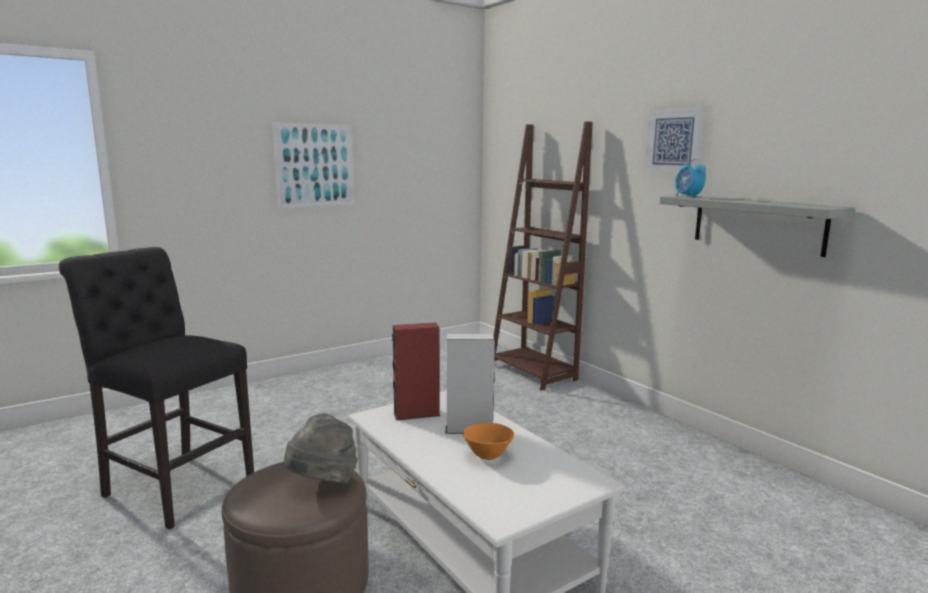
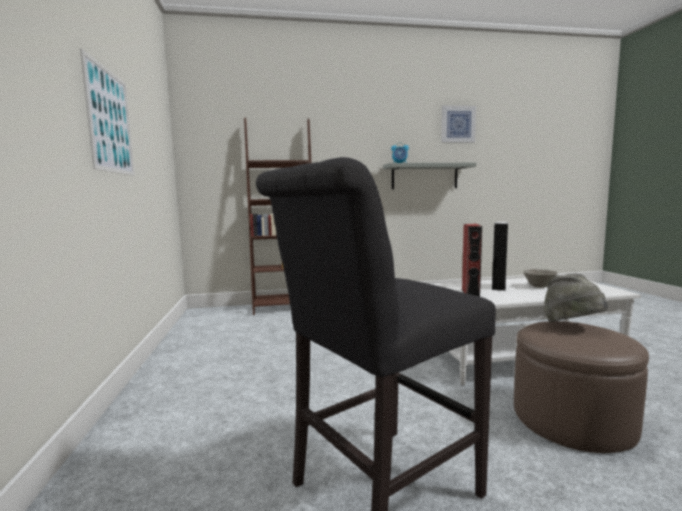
camera: 65 degrees left, 5 degrees down
orange bowl [463,423,514,460] -> grey bowl [523,269,558,288]
picture [644,107,705,173] -> picture moved to [441,105,476,142]

